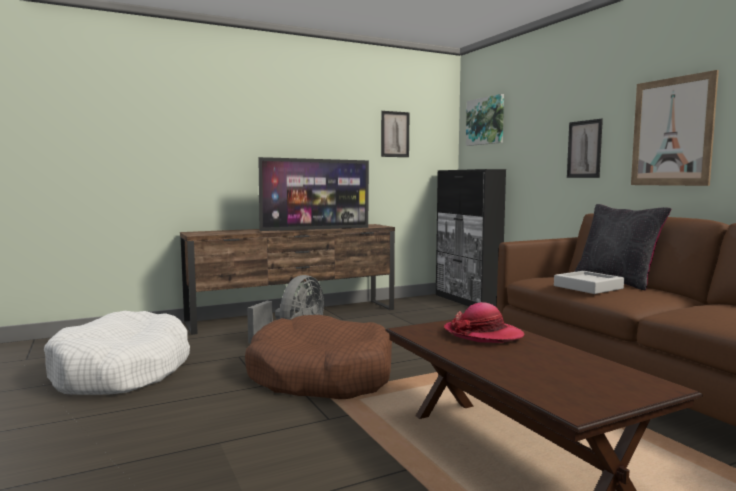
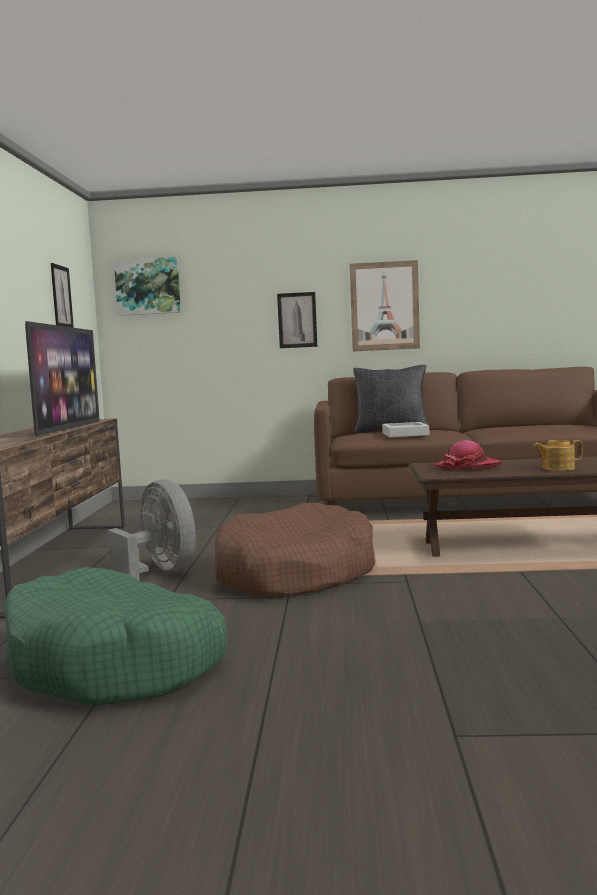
camera: 60 degrees left, 0 degrees up
white dog bed [44,311,190,395] -> green dog bed [5,567,227,706]
black cabinet [436,169,506,307] -> none
none -> teapot [533,440,582,471]

